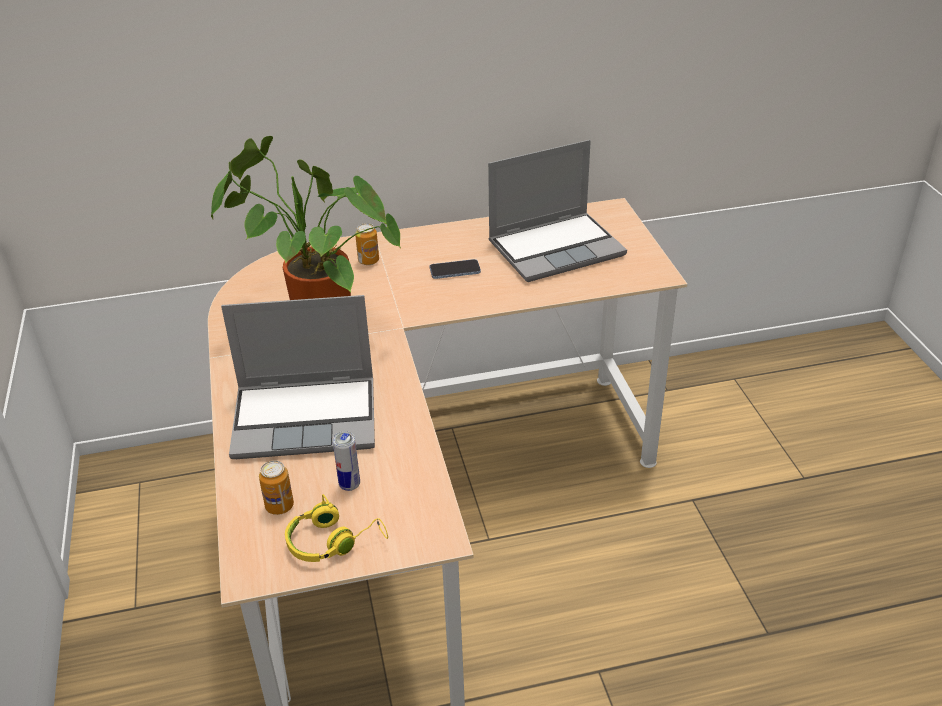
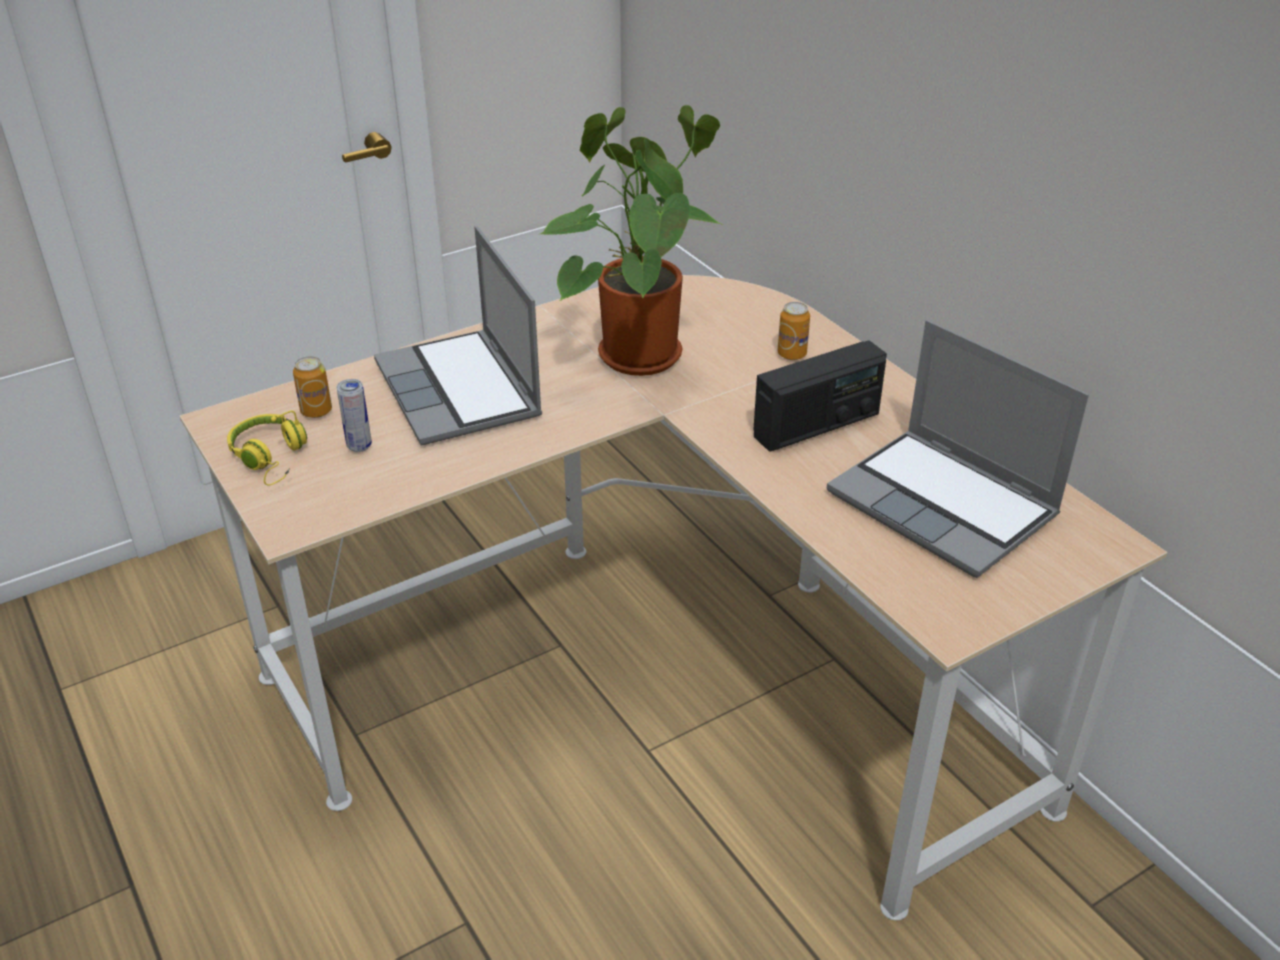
camera: 70 degrees right, 0 degrees up
phone [430,259,481,279] -> radio [753,340,887,452]

